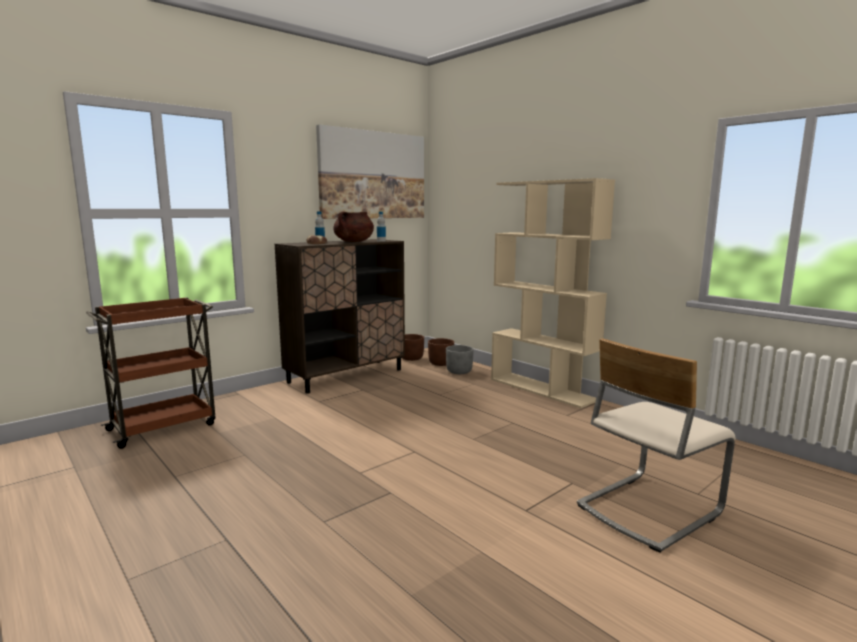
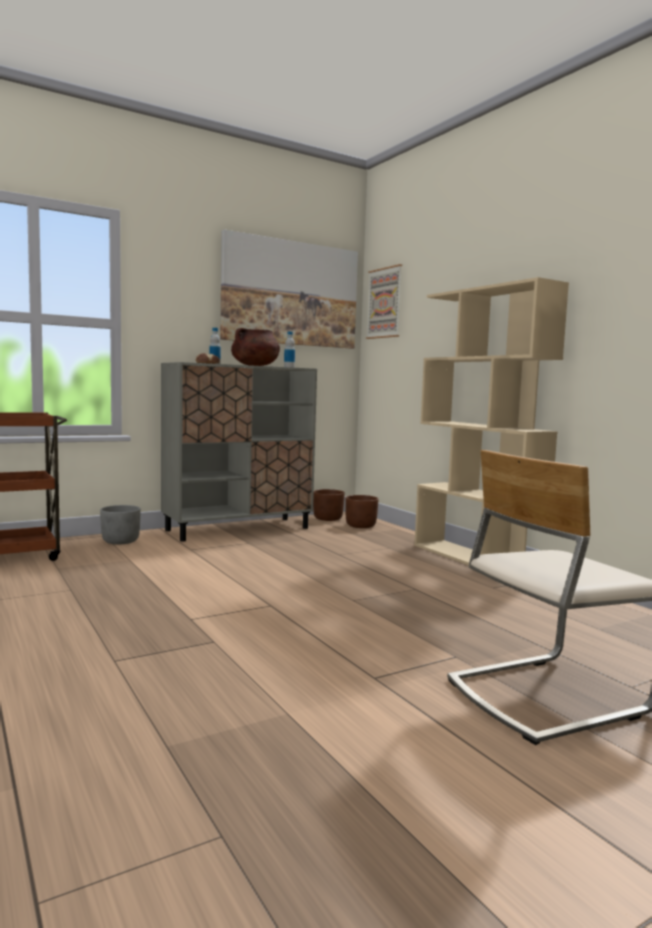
camera: 10 degrees right, 5 degrees down
brown cabinet [275,239,405,394] -> grey cabinet [161,362,317,542]
grey planter [446,345,474,374] -> grey planter moved to [100,505,141,545]
none -> picture [366,264,402,339]

